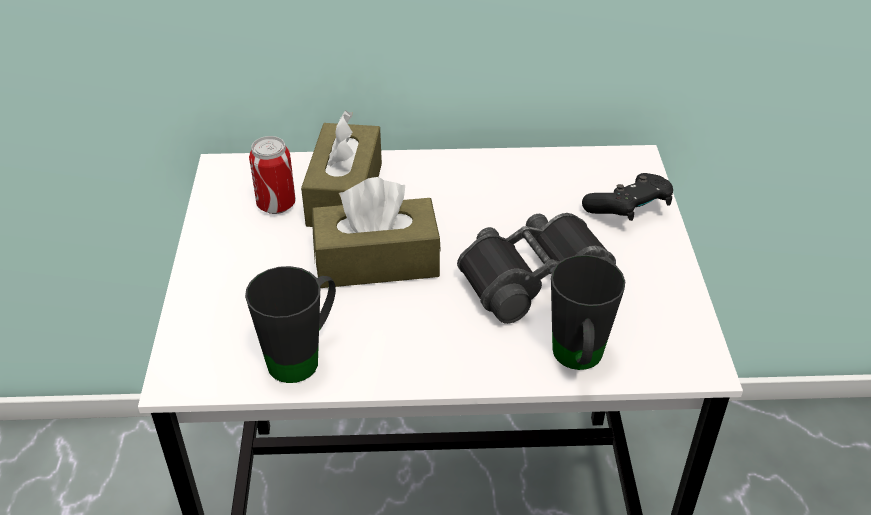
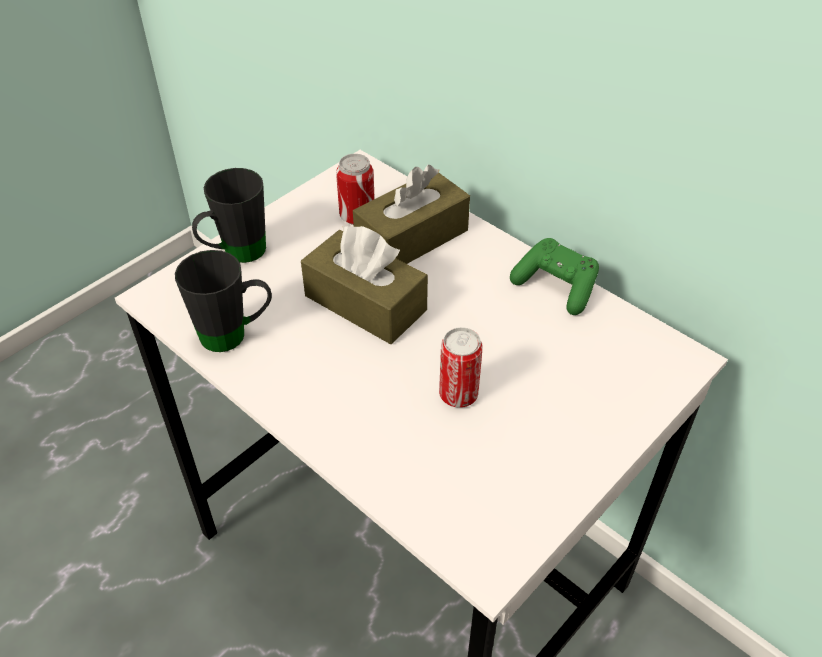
camera: 45 degrees right, 5 degrees up
black binoculars [457,213,616,324] -> can [439,327,483,408]
black mug [551,255,625,370] -> black mug moved to [192,168,266,263]
black game controller [582,173,673,221] -> none
none -> green game controller [510,238,599,315]

